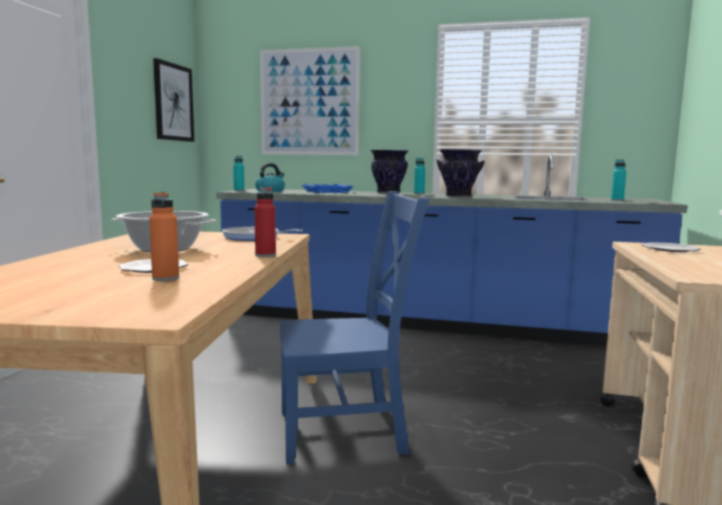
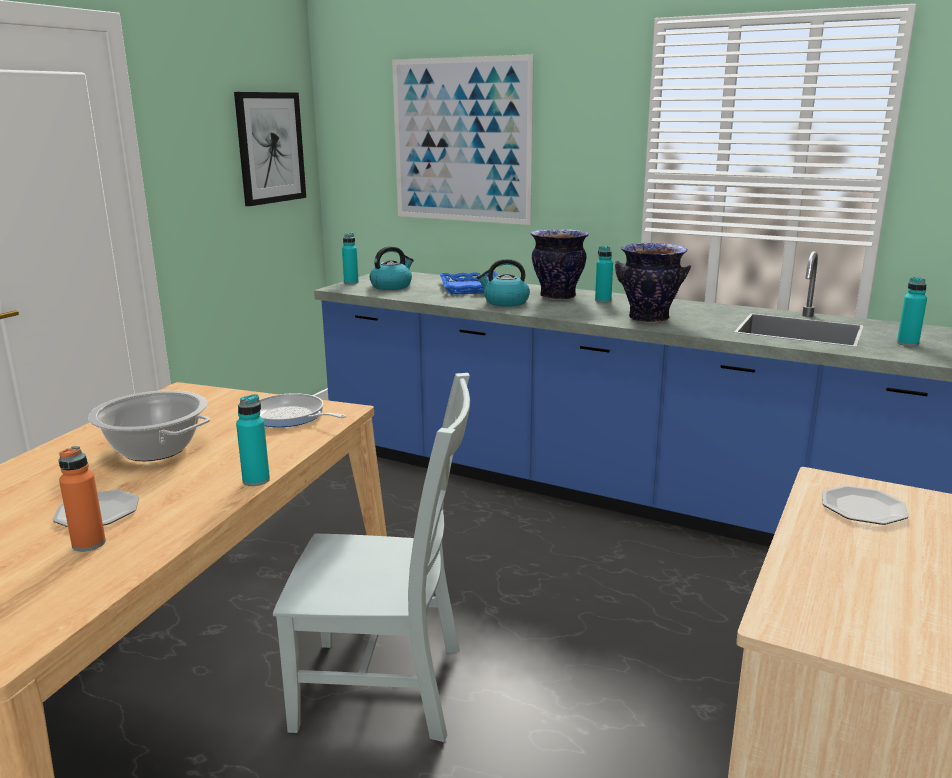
camera: 15 degrees right, 10 degrees up
red bottle [254,187,276,257] -> turquoise bottle [236,394,270,486]
blue chair [280,191,430,464] -> grey chair [273,373,470,742]
none -> kettle [477,259,530,307]

